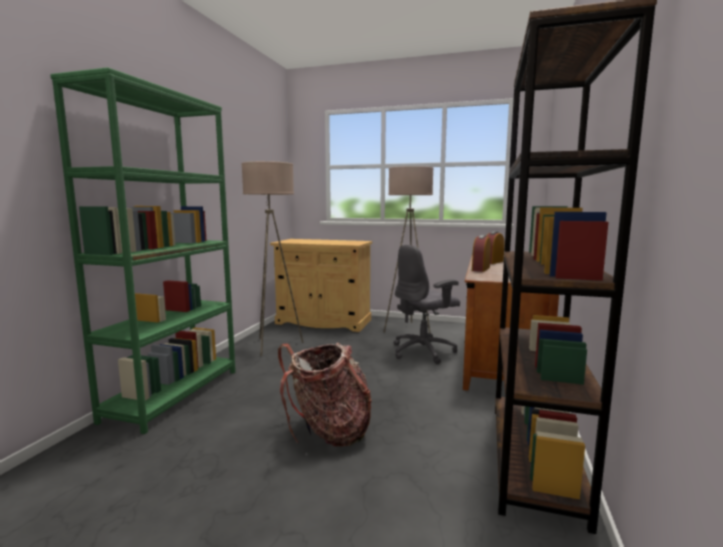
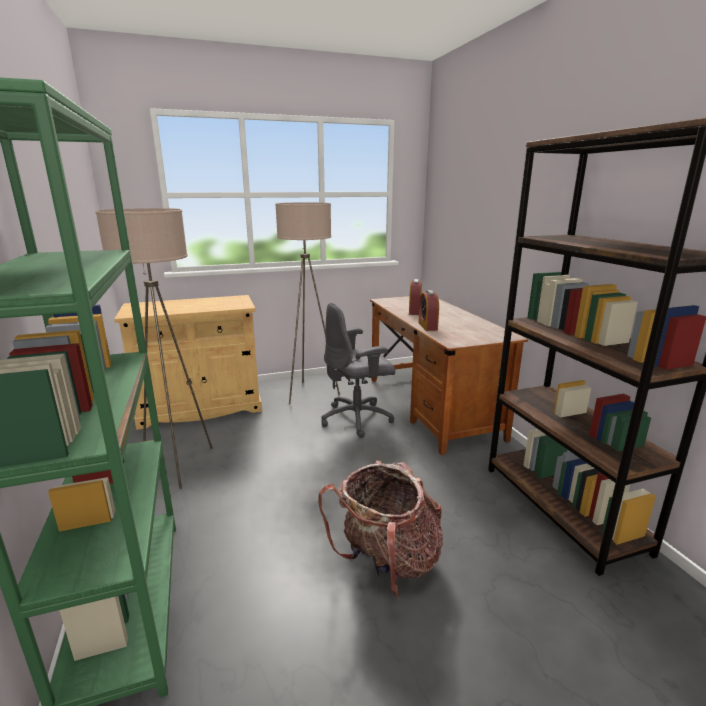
camera: 35 degrees left, 10 degrees up
grey office chair [393,245,460,364] -> grey office chair turned 45 degrees clockwise [321,303,395,438]

